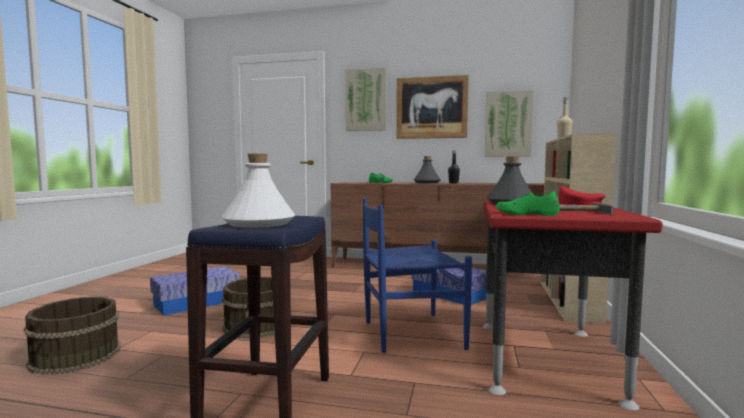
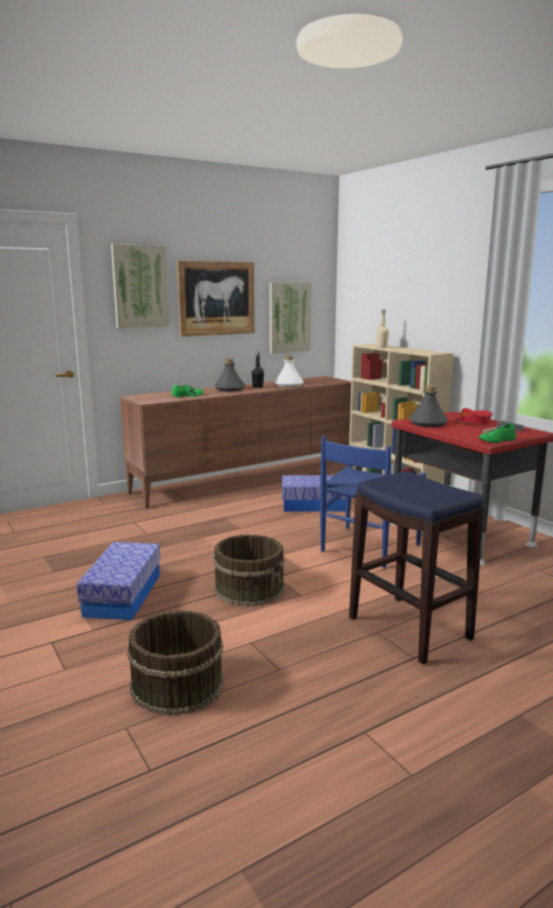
camera: 45 degrees left, 10 degrees up
white bottle [222,154,295,228] -> white bottle moved to [274,356,304,387]

